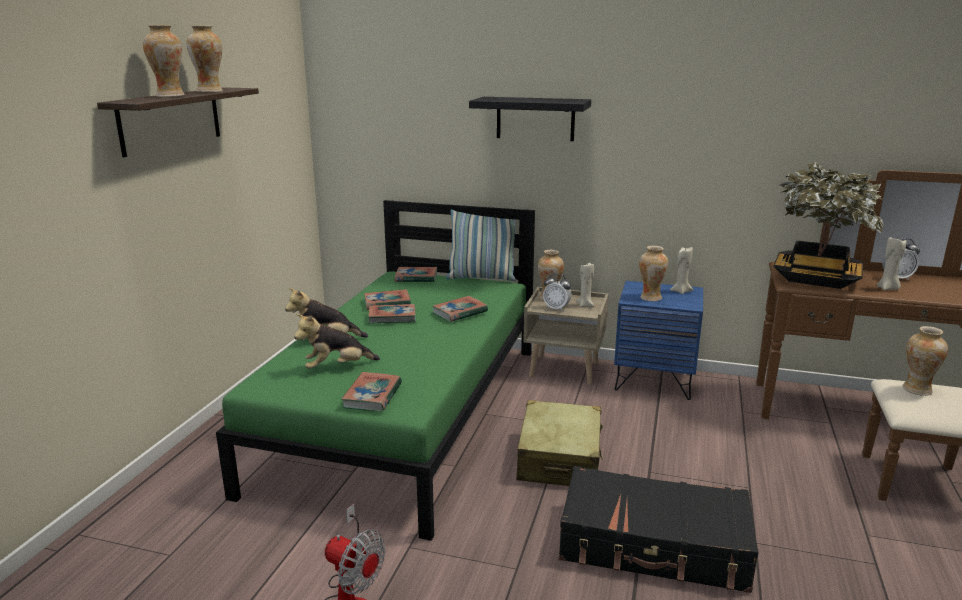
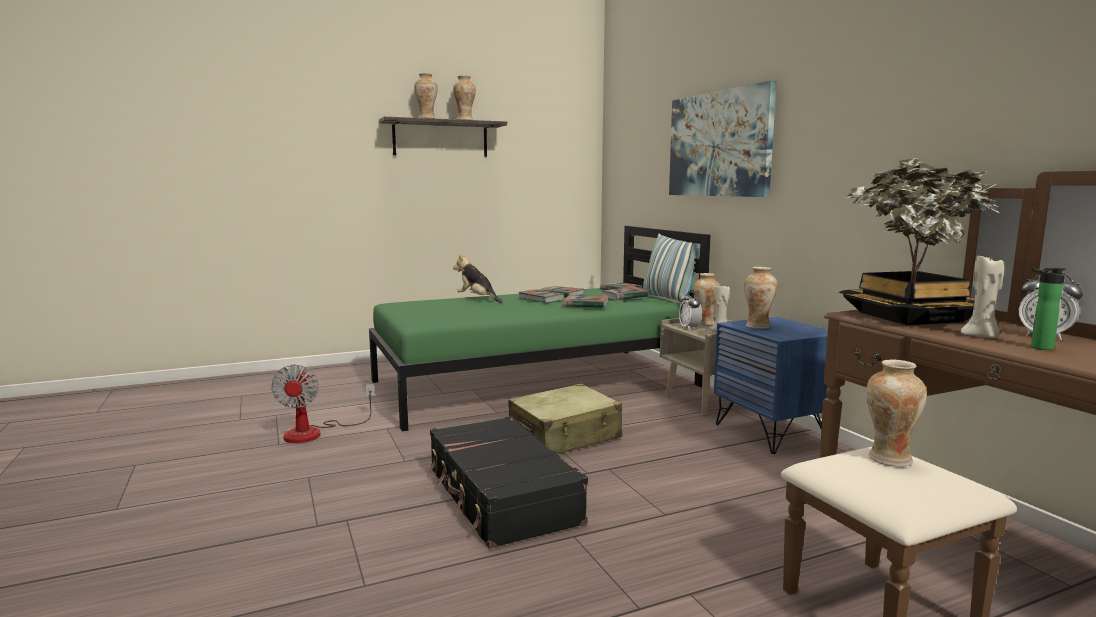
camera: 50 degrees right, 10 degrees down
plush toy [294,314,380,369] -> none
book [341,372,402,411] -> book moved to [601,287,648,300]
black shelf [469,97,591,141] -> picture [669,80,777,197]
beige candle [670,247,693,294] -> none
none -> bottle [1031,268,1066,350]

